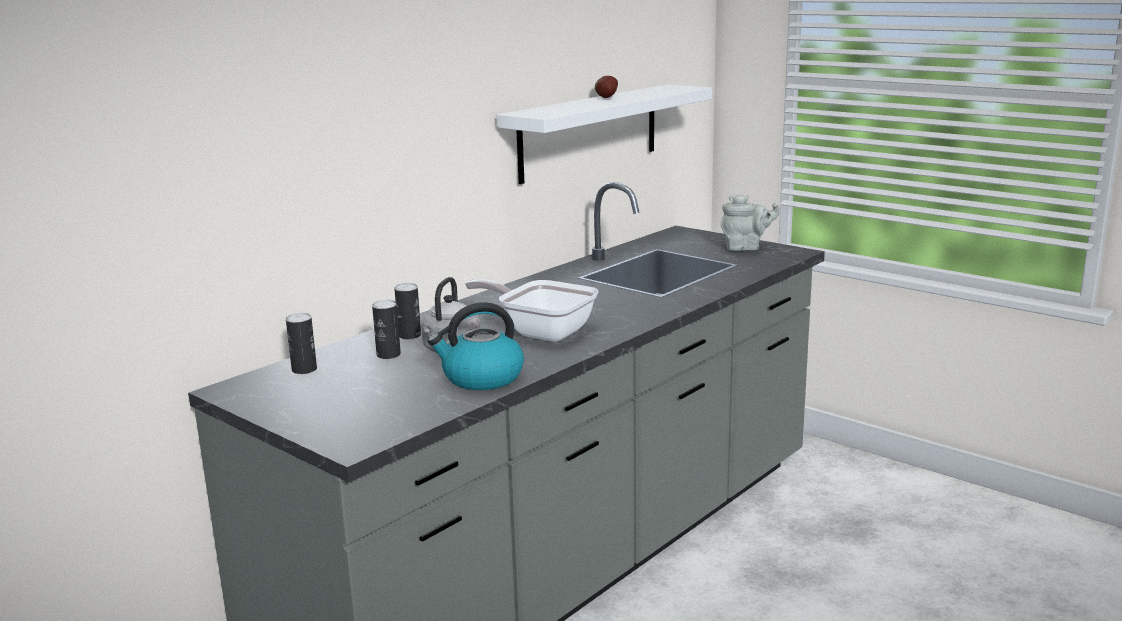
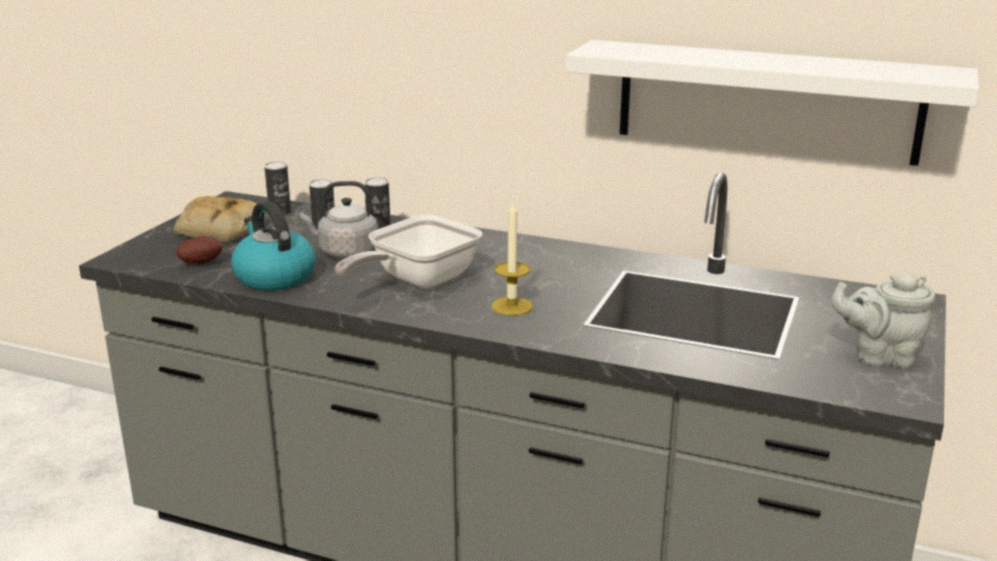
camera: 70 degrees right, 5 degrees up
frying pan [465,279,598,342] -> frying pan turned 150 degrees counterclockwise [335,215,483,288]
potato [595,76,618,98] -> potato moved to [176,236,222,264]
grey teapot [721,194,780,251] -> grey teapot turned 120 degrees clockwise [831,273,935,368]
none -> bread [174,196,266,242]
none -> candle [491,200,533,316]

